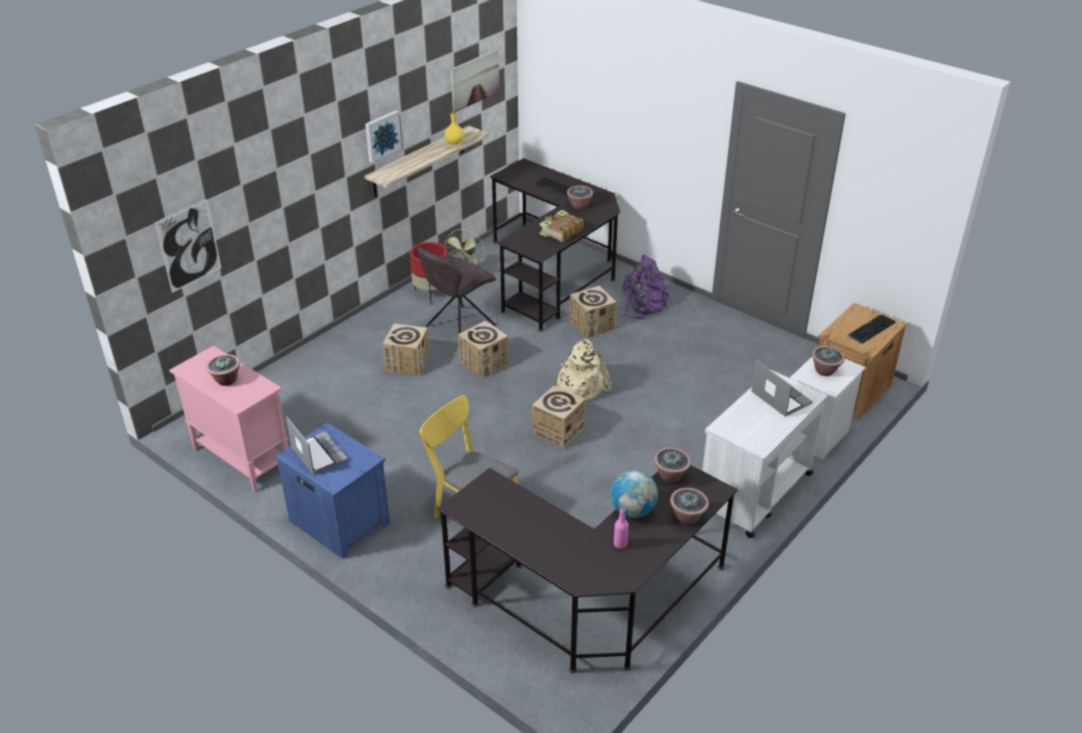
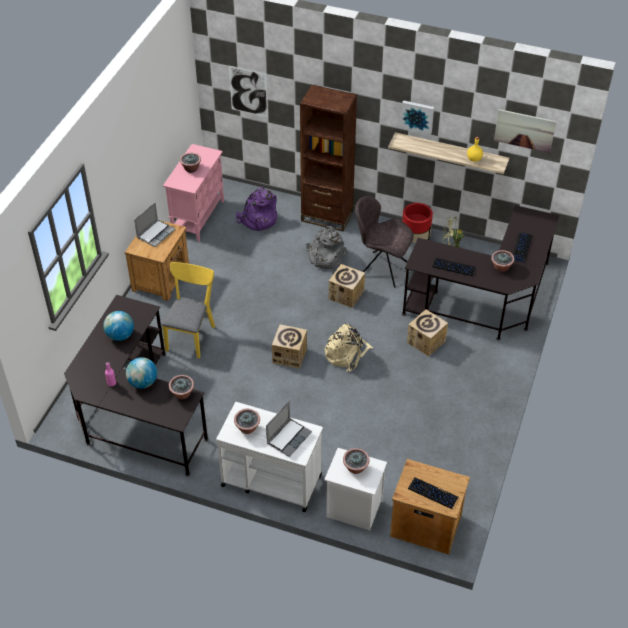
camera: 70 degrees right, 10 degrees up
blue nightstand [275,423,390,559] -> brown nightstand [125,221,189,301]
cardboard box [383,324,429,376] -> grey backpack [306,226,348,269]
book [540,210,583,242] -> keyboard [432,258,475,276]
purple backpack [621,254,671,319] -> purple backpack moved to [236,187,277,231]
potted plant [670,488,709,525] -> potted plant moved to [234,409,260,434]
none -> globe [103,311,134,341]
none -> brown bookcase [300,85,357,231]

